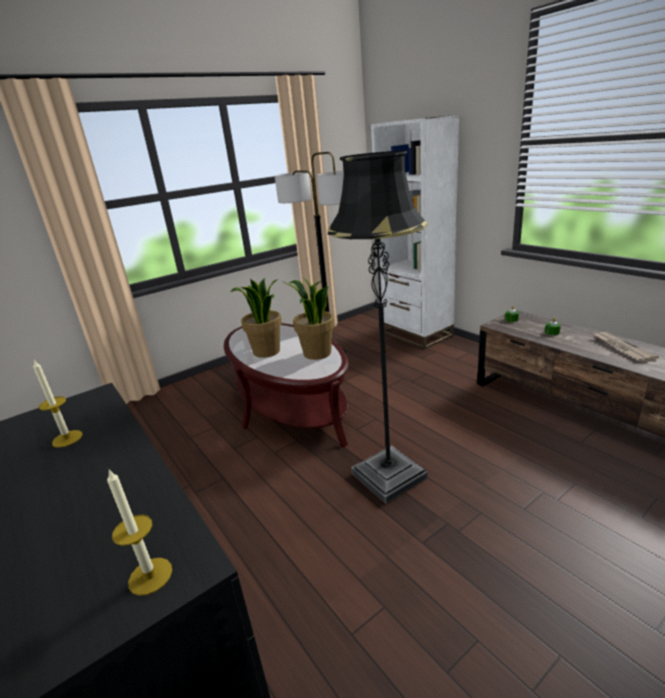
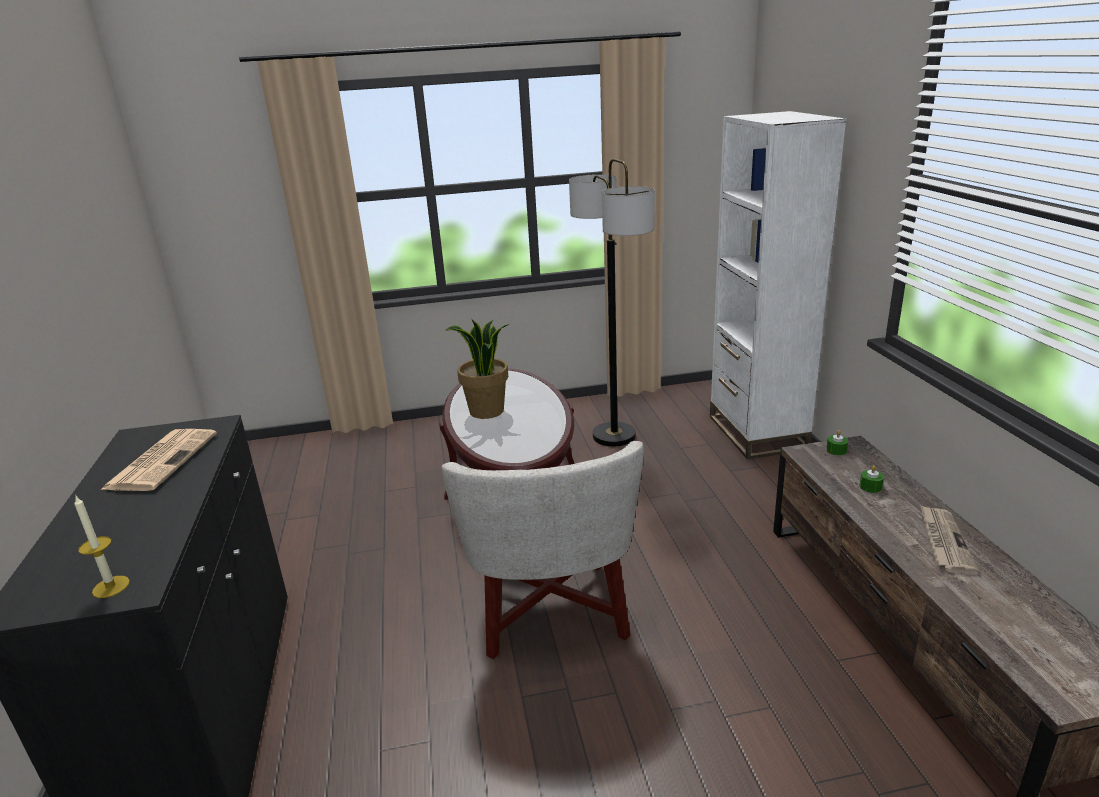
camera: 25 degrees right, 0 degrees up
candle [33,360,82,448] -> newspaper [102,429,217,491]
potted plant [282,277,334,360] -> none
black floor lamp [328,151,428,504] -> white armchair [442,441,644,659]

